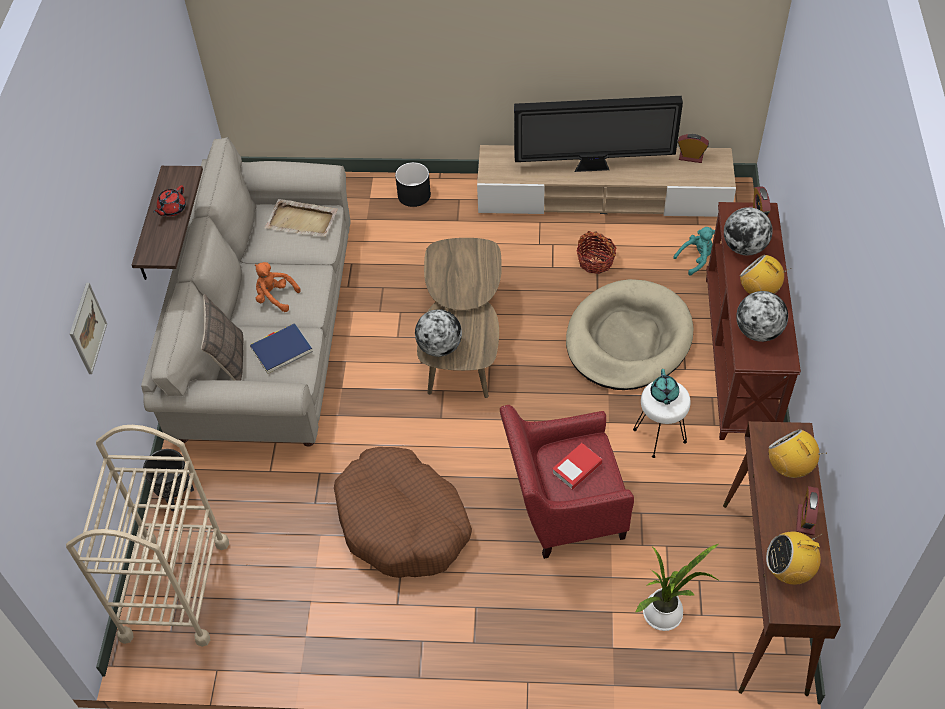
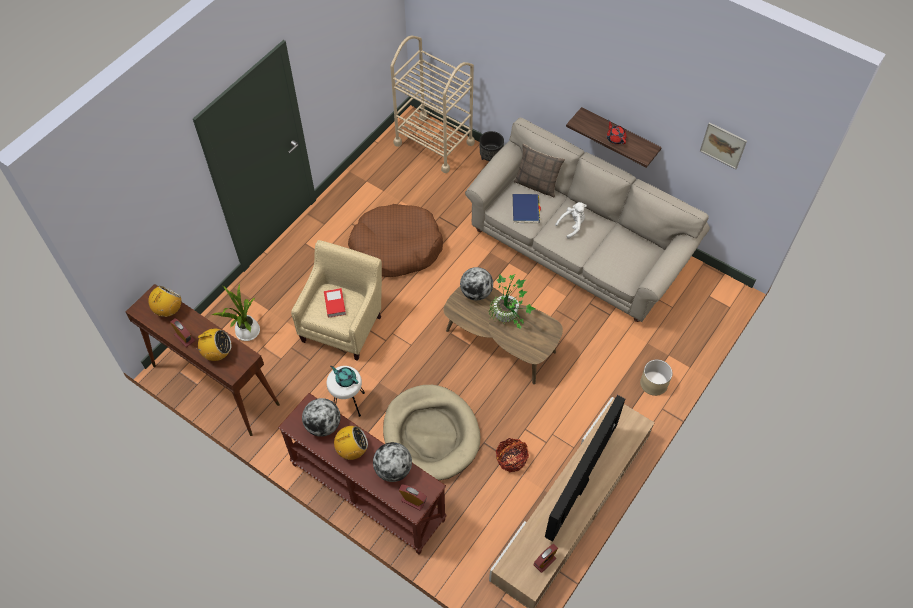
camera: 120 degrees right, 5 degrees up
picture [70,283,107,374] -> picture moved to [700,122,747,169]
orange plush toy [255,262,301,312] -> white plush toy [555,202,587,239]
beige tray [265,199,338,237] -> none
black planter [395,162,431,207] -> beige planter [640,359,673,396]
red armchair [500,405,634,559] -> beige armchair [291,240,382,361]
turquoise plush toy [673,227,715,275] -> none
none -> potted plant [488,274,535,329]

